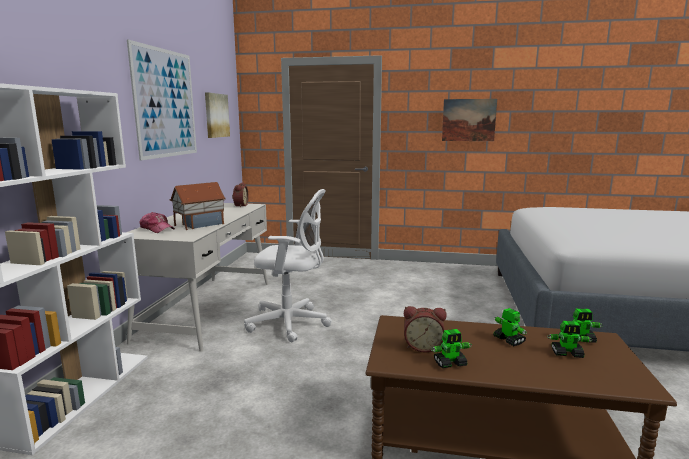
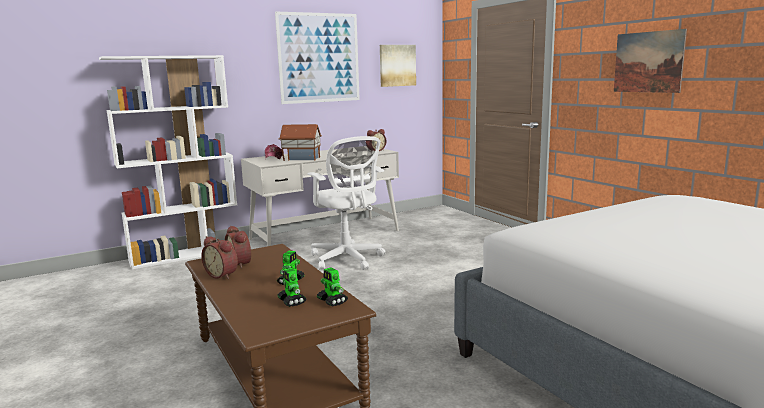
camera: 50 degrees right, 0 degrees up
toy robot [431,329,472,368] -> alarm clock [201,236,238,279]

